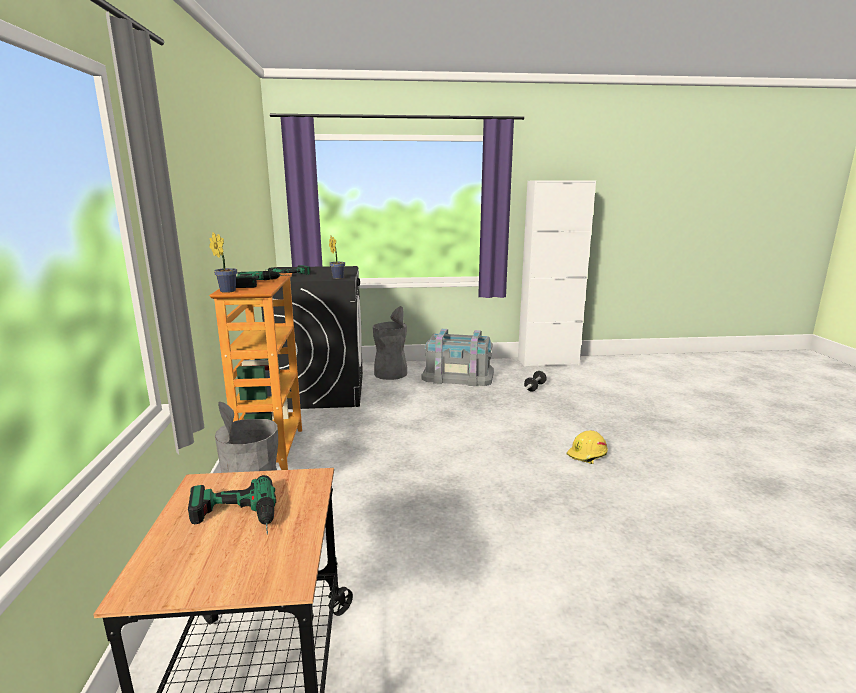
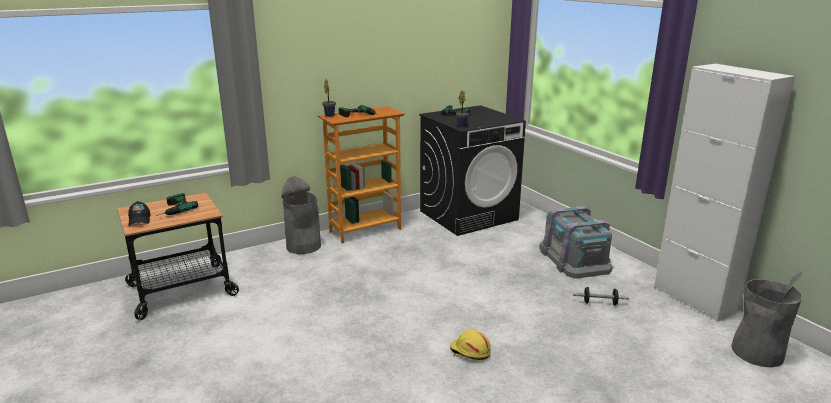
camera: 65 degrees right, 5 degrees up
grey trash can [373,306,407,380] -> grey trash can moved to [731,272,802,367]
none -> black cap [128,201,151,226]

